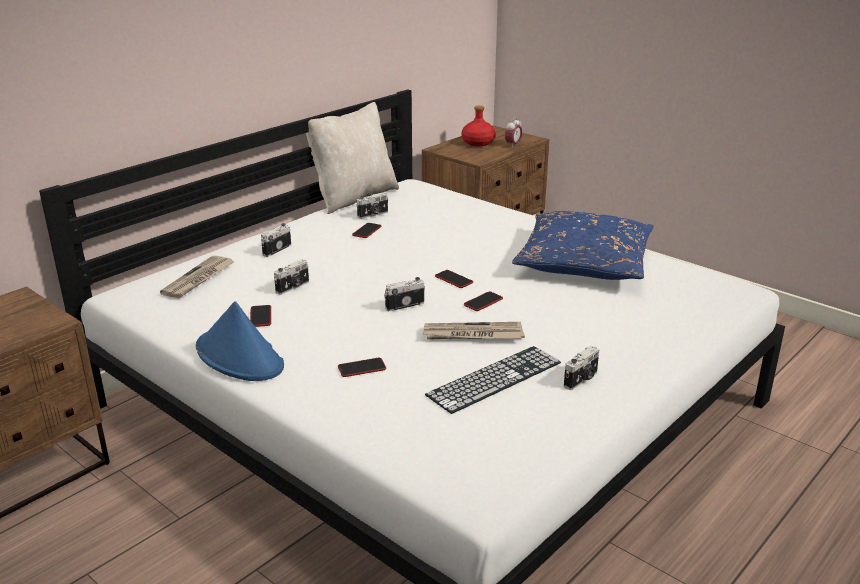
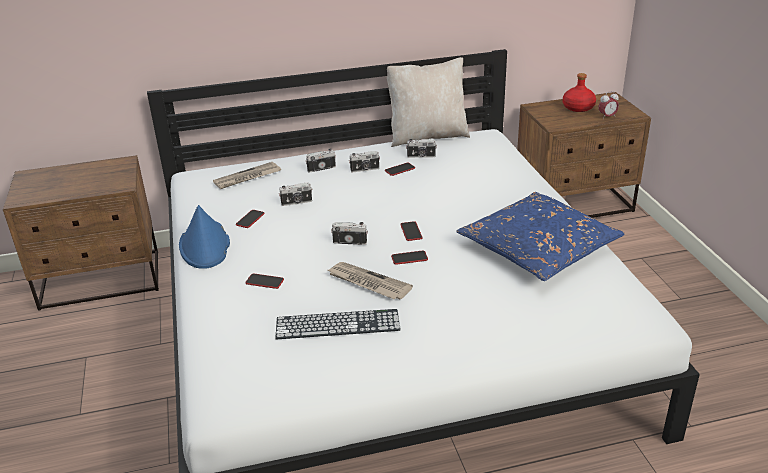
camera: 35 degrees right, 5 degrees up
camera [564,346,599,390] -> camera moved to [349,151,380,172]

